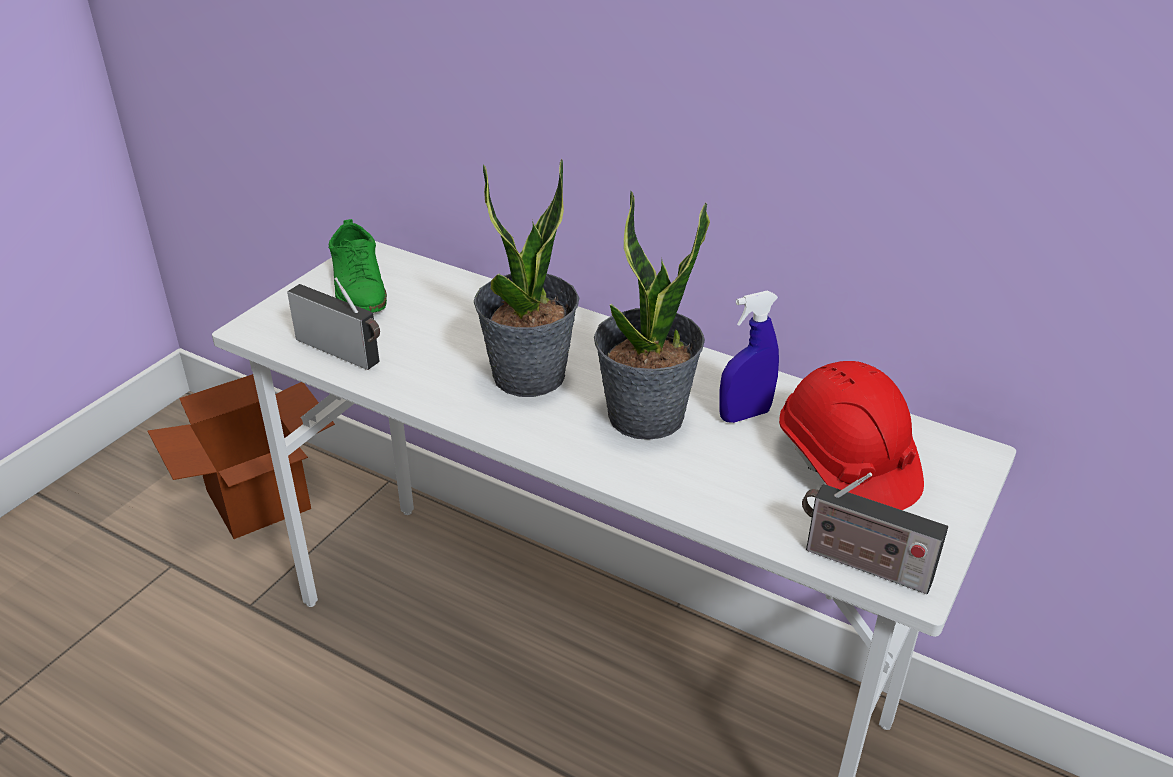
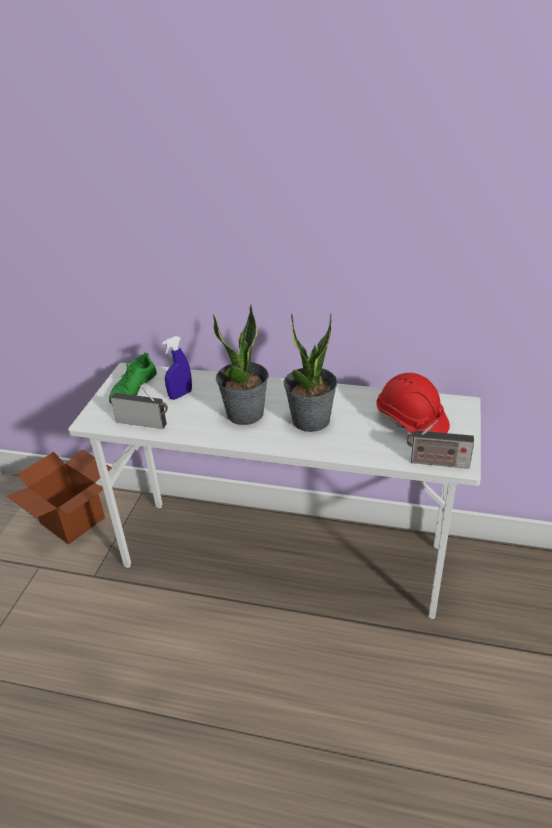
camera: 15 degrees left, 0 degrees up
green shoe [329,219,387,313] -> green shoe turned 60 degrees clockwise [109,353,157,404]
blue spray bottle [719,290,779,423] -> blue spray bottle moved to [162,336,192,400]

